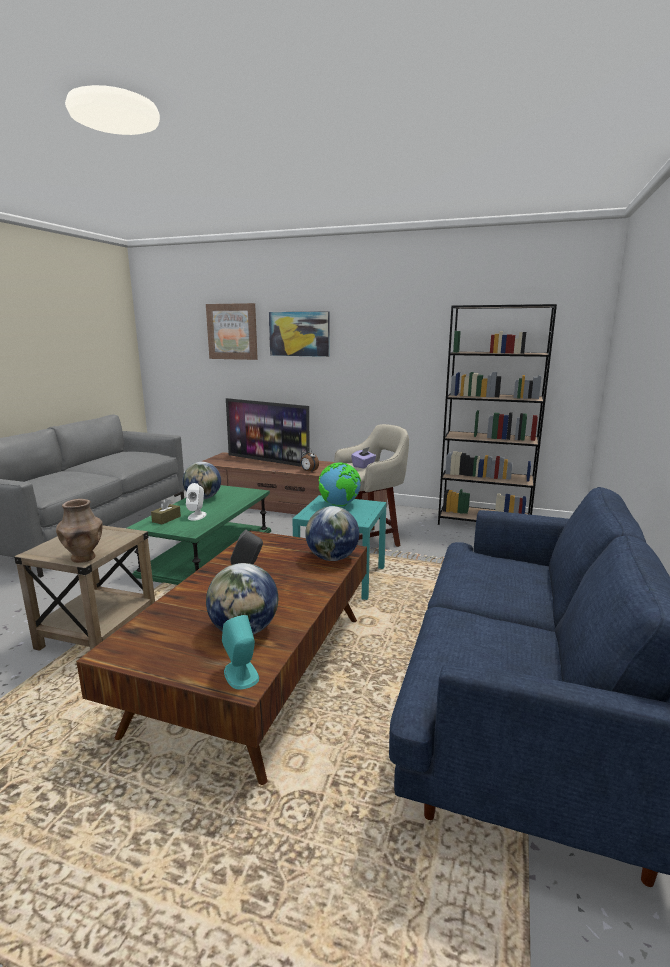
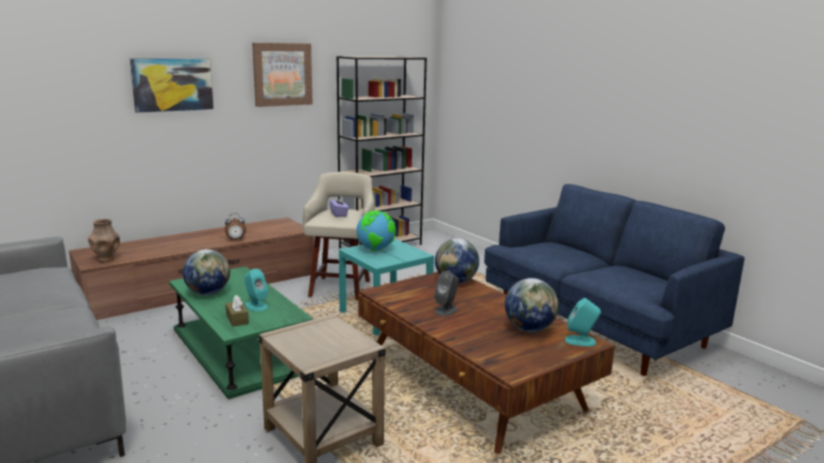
camera: 55 degrees left, 0 degrees up
brown vase [56,499,103,563] -> brown vase moved to [88,219,120,262]
white speaker [186,483,207,521] -> turquoise speaker [244,269,268,311]
picture [206,303,258,360] -> picture moved to [252,43,313,107]
television [226,398,309,467] -> none

